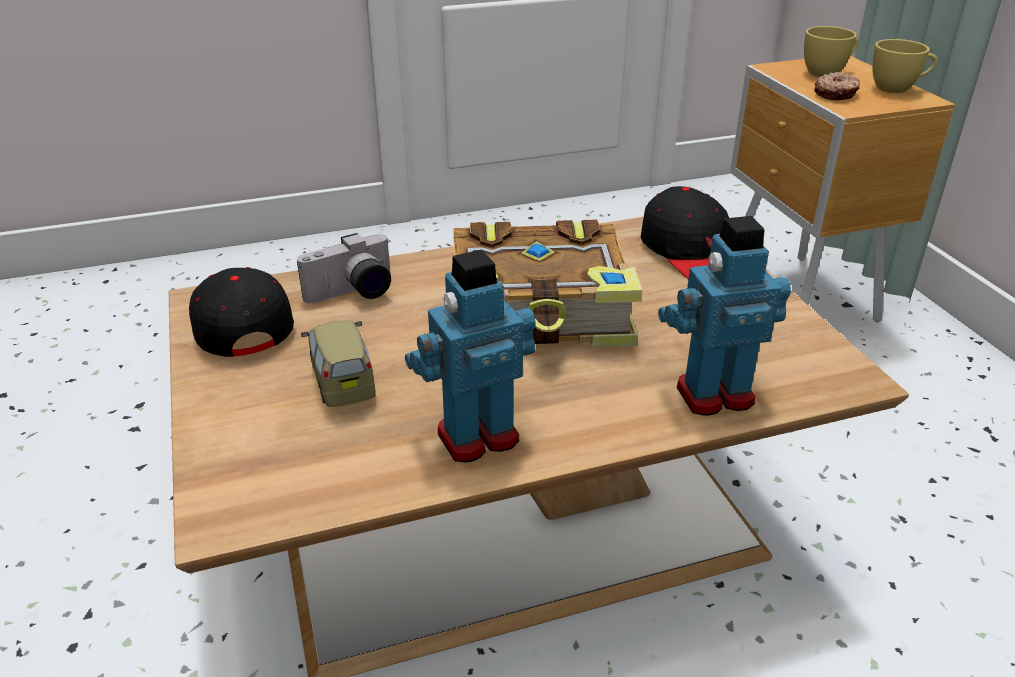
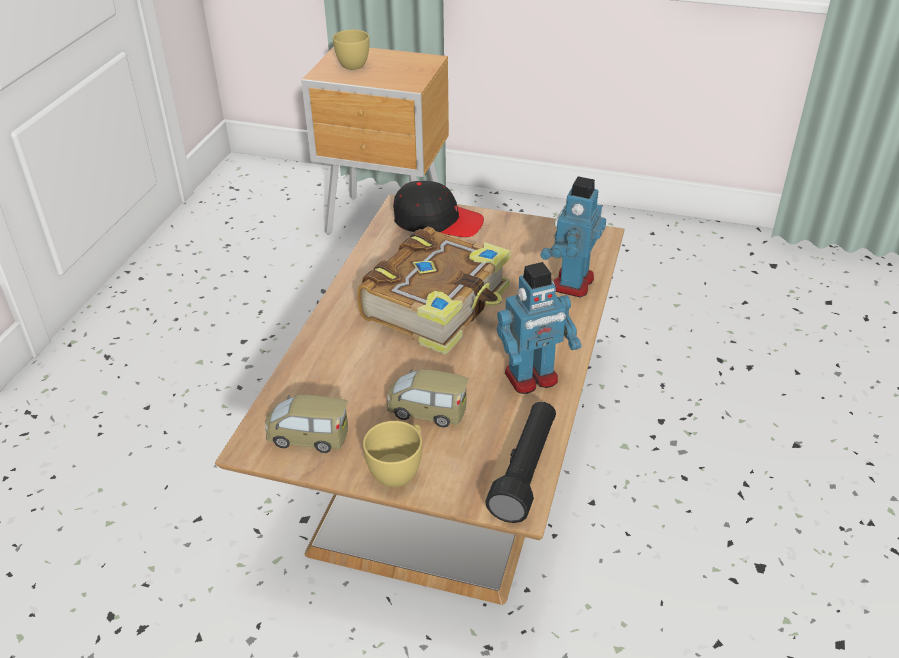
camera: 55 degrees left, 5 degrees up
black cap [189,267,294,357] -> toy car [265,395,348,453]
camera [297,233,391,303] -> none
toy robot [405,249,536,462] -> toy robot turned 120 degrees counterclockwise [497,262,581,394]
donut [814,72,860,100] -> none
yellow cup [872,39,937,93] -> yellow cup moved to [363,421,422,487]
none -> black flashlight [485,402,556,523]

